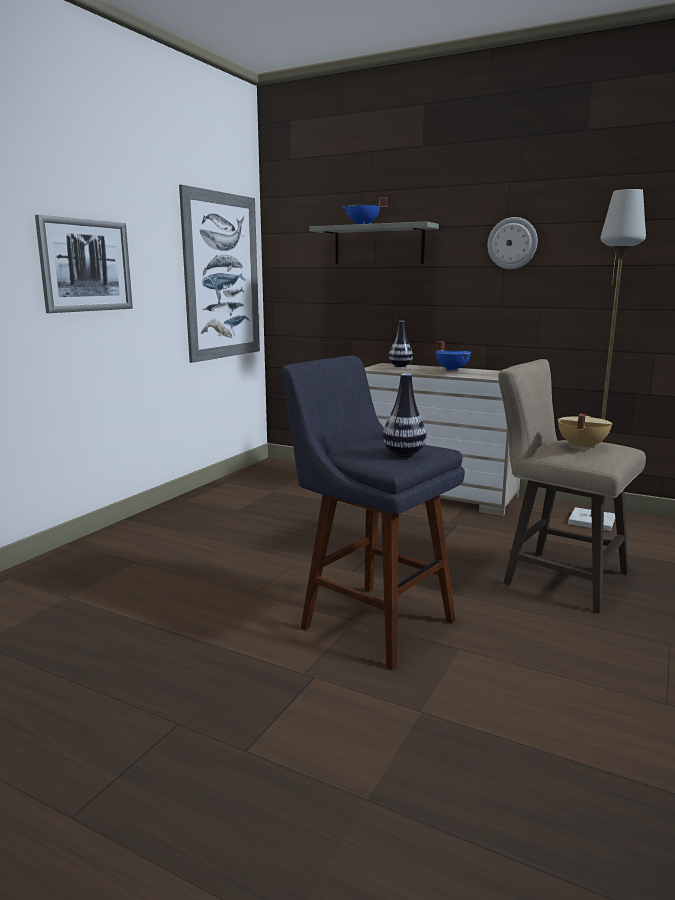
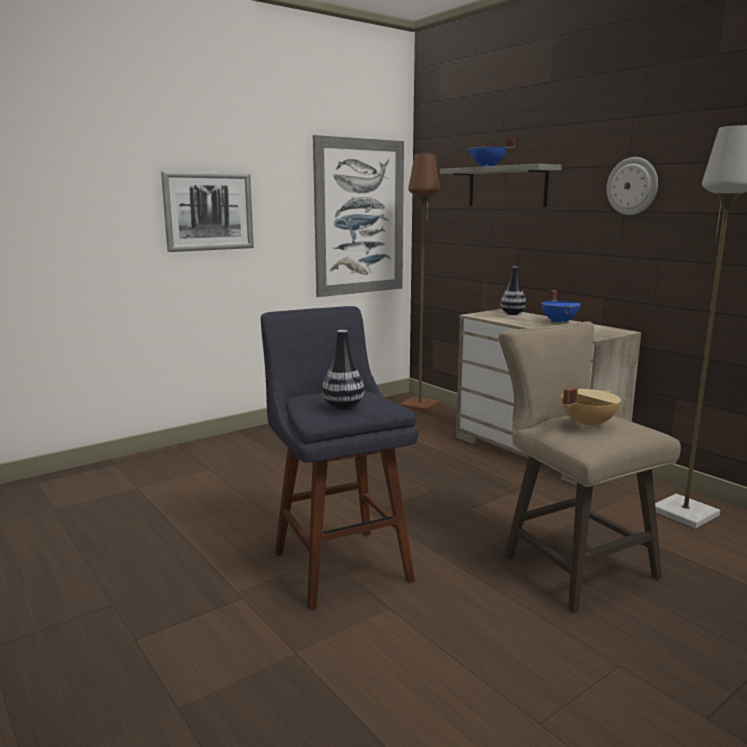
camera: 25 degrees right, 0 degrees up
none -> brown floor lamp [399,154,440,413]

